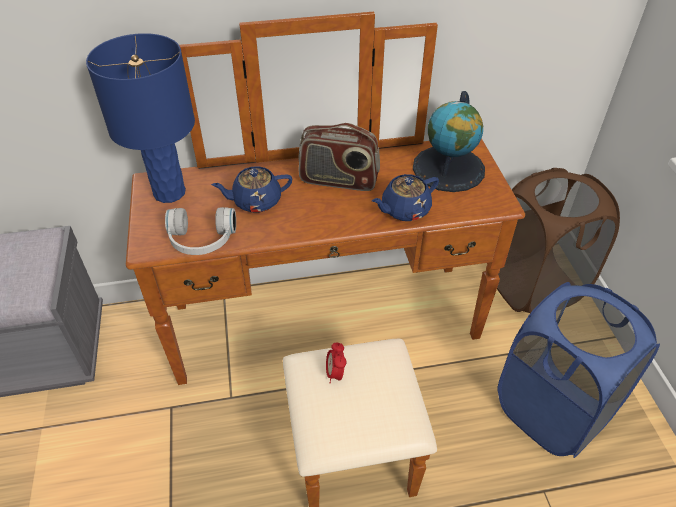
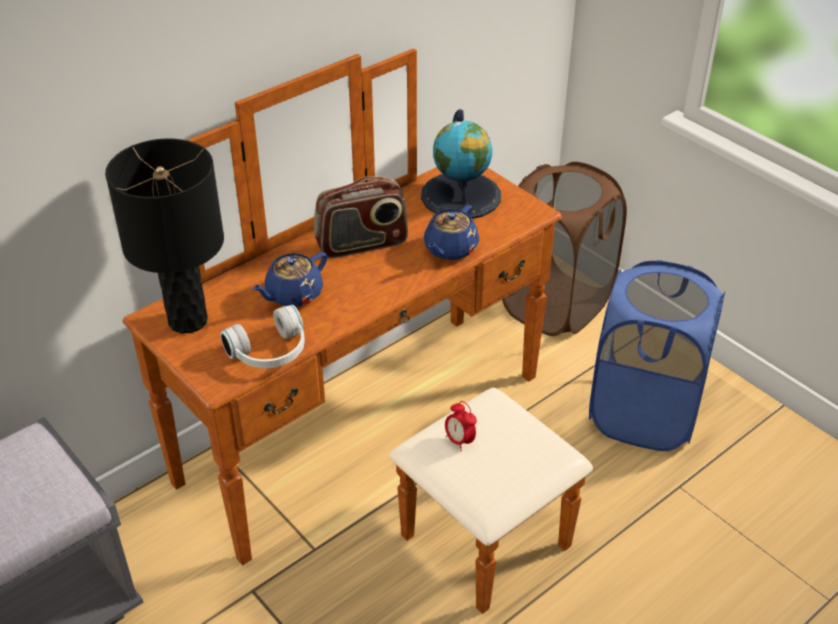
camera: 30 degrees left, 5 degrees down
blue table lamp [86,33,195,203] -> black table lamp [105,139,224,334]

